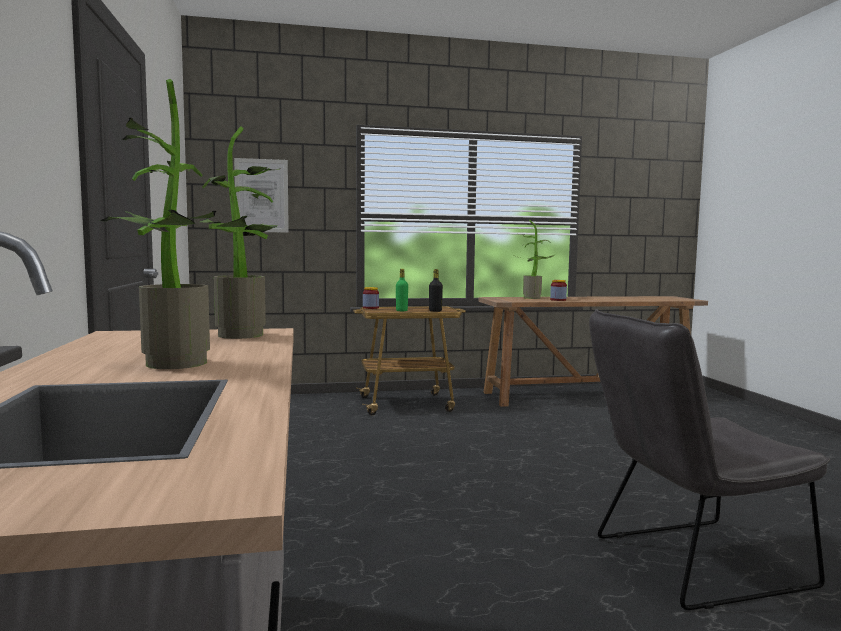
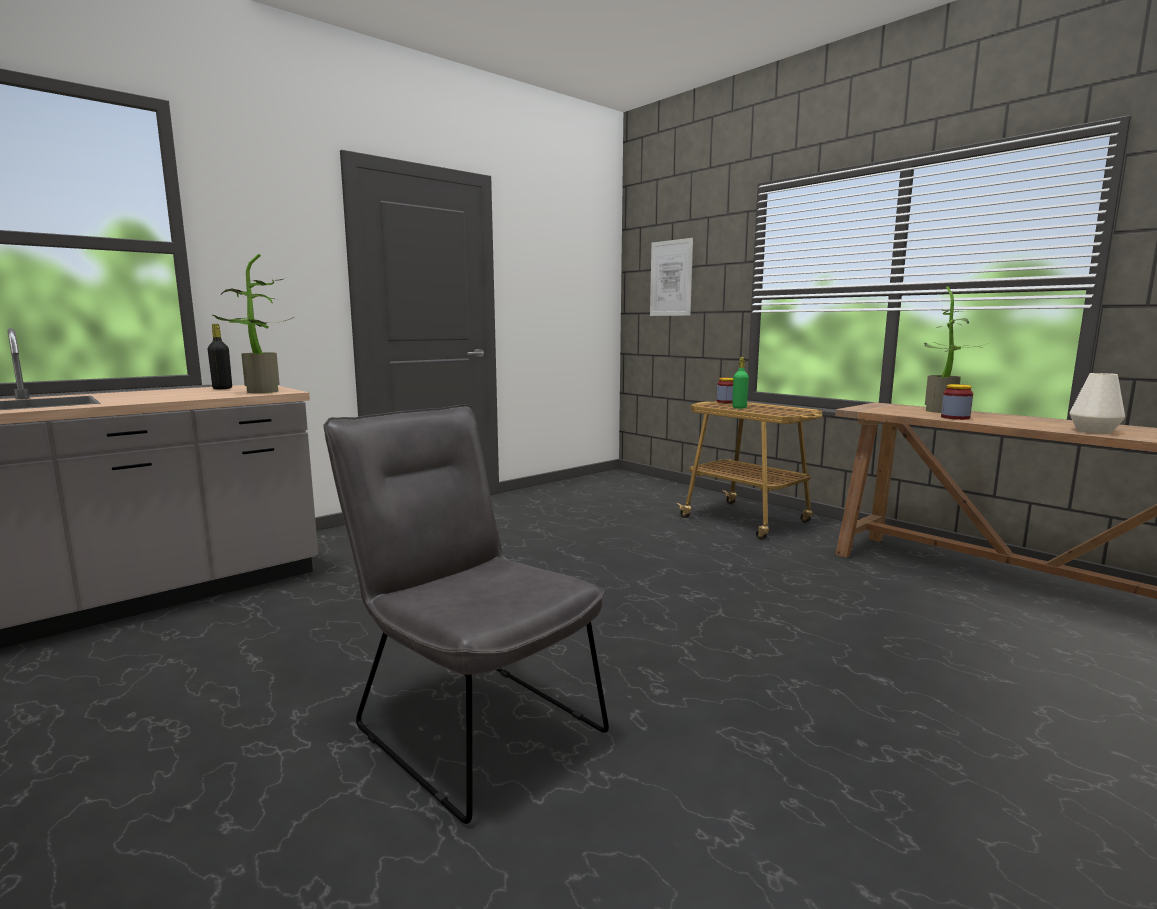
camera: 60 degrees right, 5 degrees up
potted plant [100,79,216,369] -> none
black bottle [429,269,443,312] -> black bottle moved to [208,324,232,389]
none -> white vase [1069,373,1125,434]

